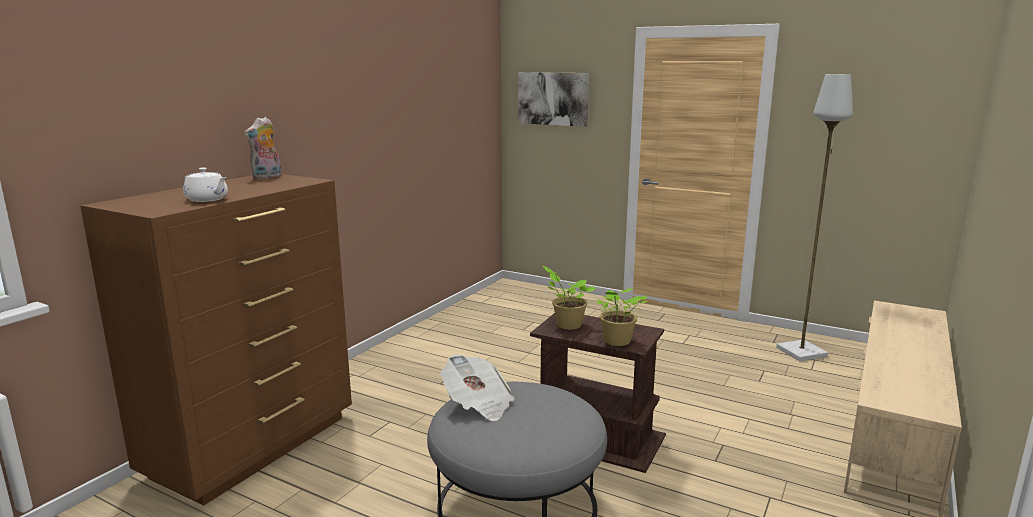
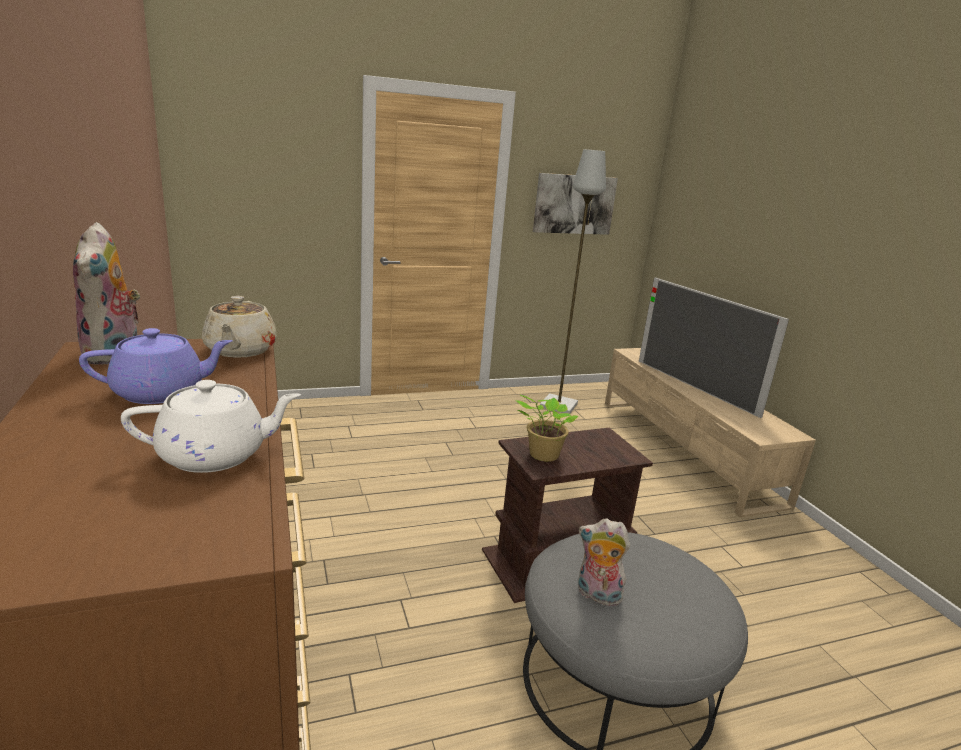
camera: 50 degrees left, 5 degrees up
newspaper [440,354,515,421] -> plush toy [578,518,630,606]
picture [518,72,589,127] -> picture moved to [533,173,618,235]
potted plant [596,288,647,346] -> none
none -> purple teapot [79,328,233,404]
none -> beige teapot [202,296,277,358]
none -> television [639,278,789,418]

